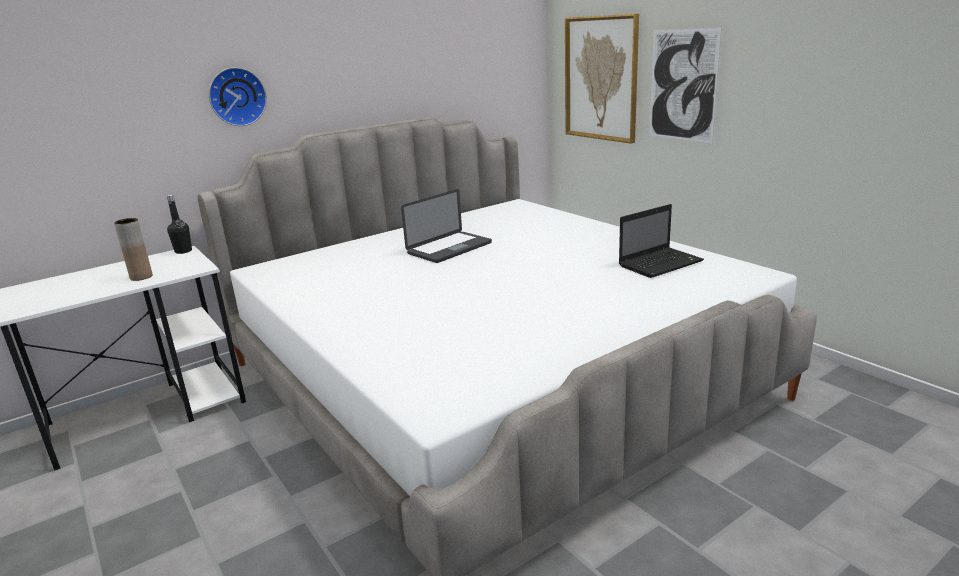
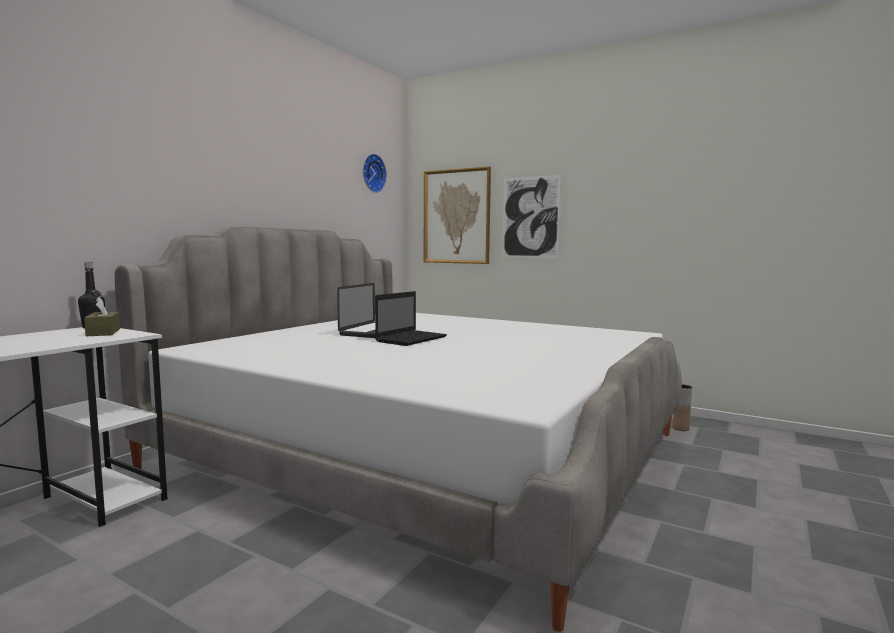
camera: 25 degrees left, 15 degrees down
brown vase [114,218,153,281] -> brown vase moved to [673,384,692,431]
wall clock [209,67,267,126] -> wall clock moved to [363,154,387,193]
laptop [619,204,704,278] -> laptop moved to [375,291,447,346]
none -> brown tissue box [84,297,120,336]

